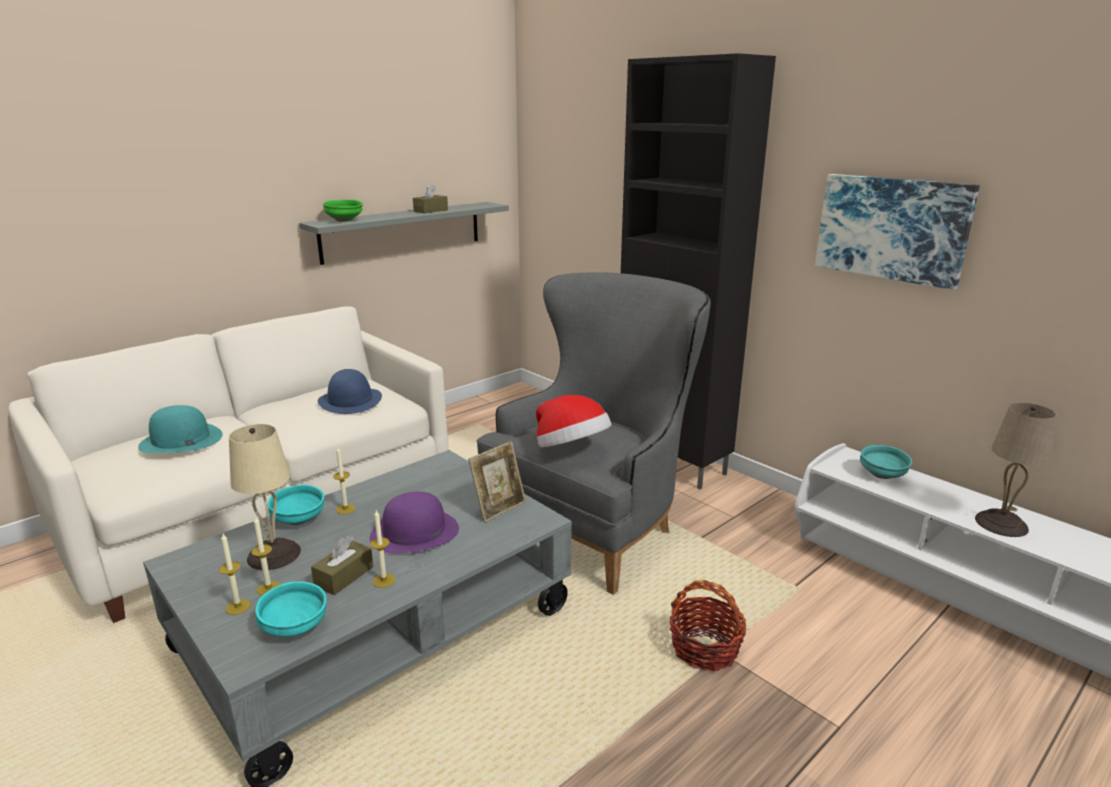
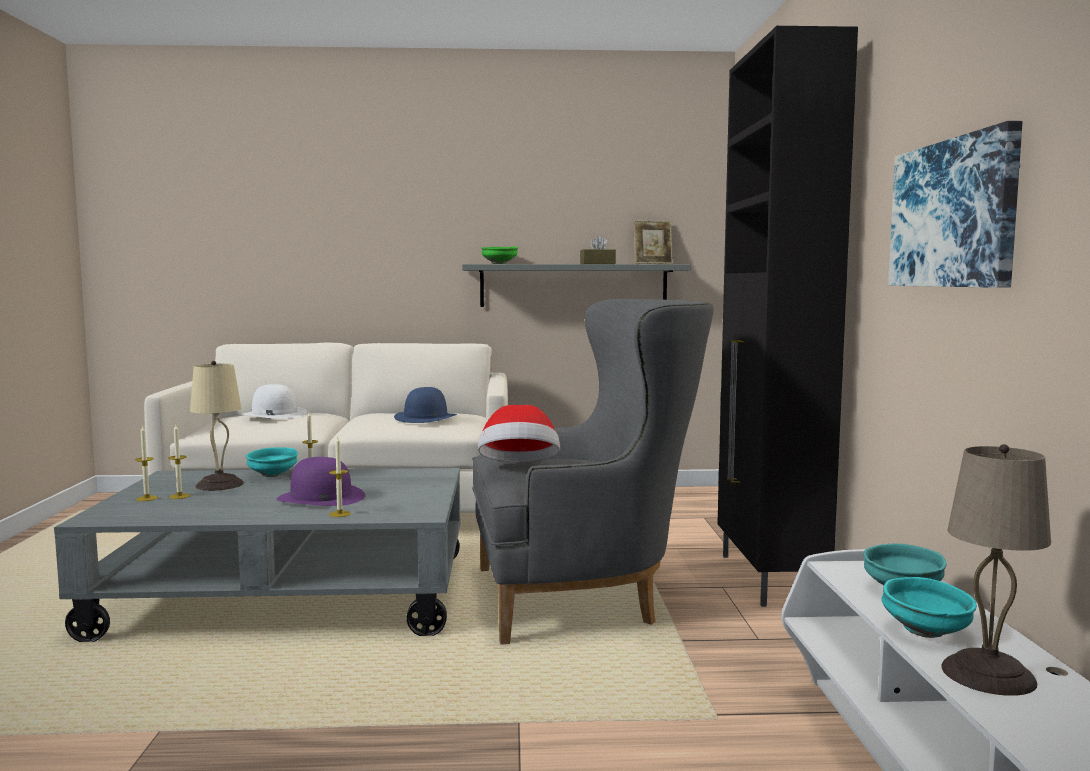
camera: 40 degrees right, 15 degrees down
turquoise hat [138,405,223,453] -> white hat [243,384,307,419]
turquoise bowl [255,581,327,637] -> turquoise bowl moved to [881,577,977,638]
brown tissue box [311,536,373,595] -> none
candle [370,510,395,588] -> candle moved to [329,436,351,517]
picture frame [468,441,526,523] -> picture frame moved to [633,220,673,264]
basket [669,580,746,671] -> none

